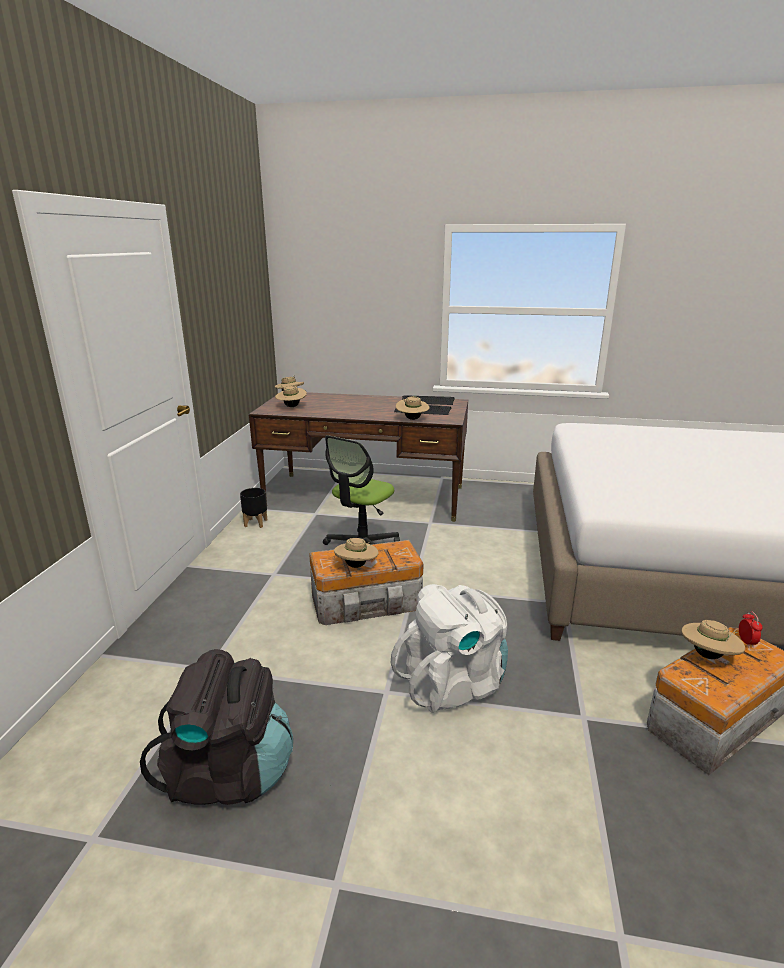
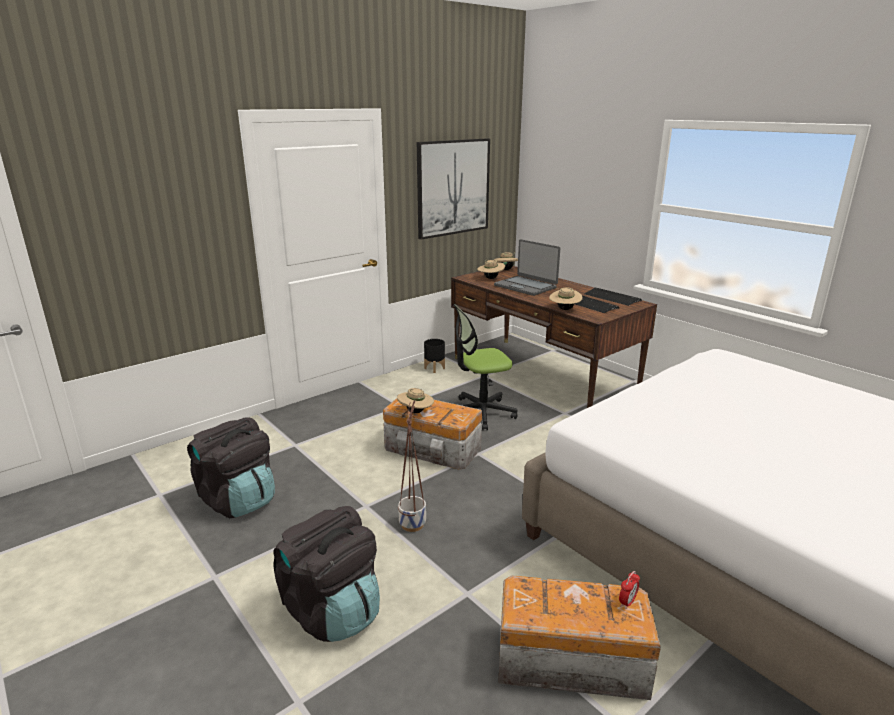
camera: 40 degrees right, 0 degrees up
white backpack [391,584,508,713] -> planter [398,401,426,532]
beige hat [682,620,745,659] -> none
none -> black backpack [273,506,380,642]
none -> picture [417,138,490,240]
none -> laptop [494,239,560,296]

